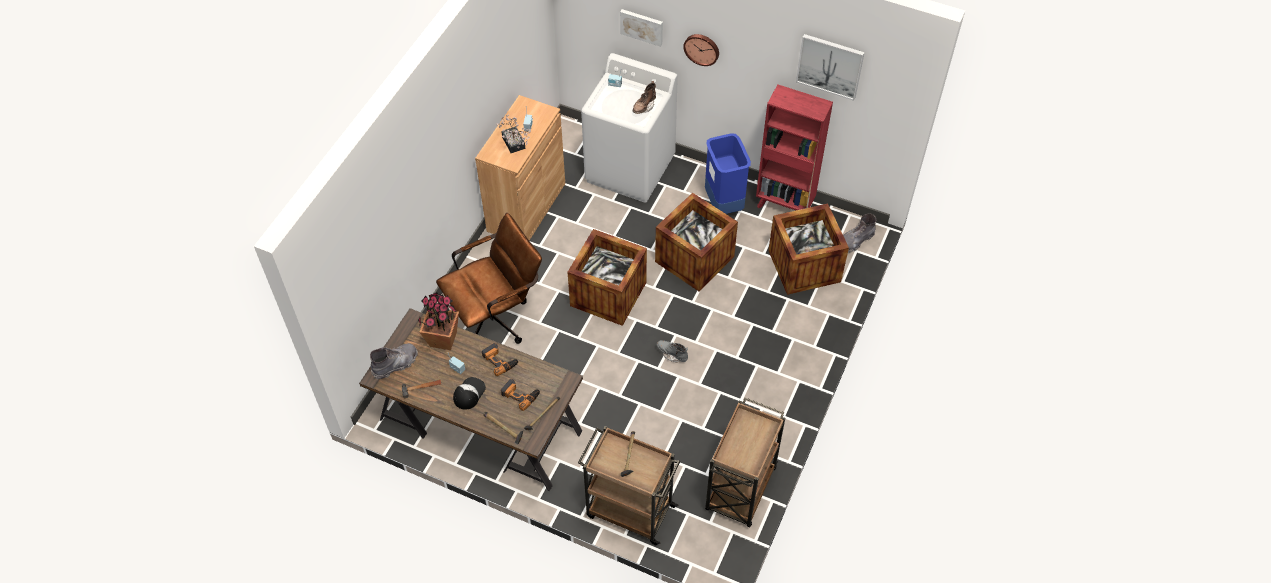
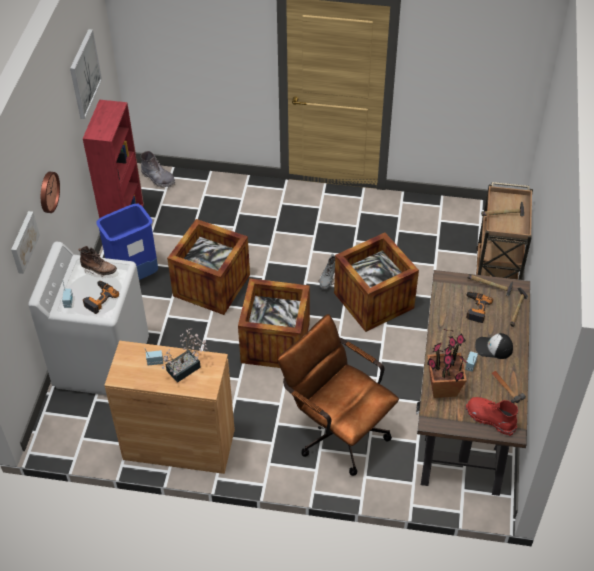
camera: 105 degrees left, 5 degrees down
grey boot [370,343,418,380] -> red boot [466,397,518,436]
power drill [482,343,519,376] -> power drill moved to [83,281,119,314]
brown cart [705,398,785,527] -> none
crate [768,204,849,295] -> crate moved to [334,232,419,332]

